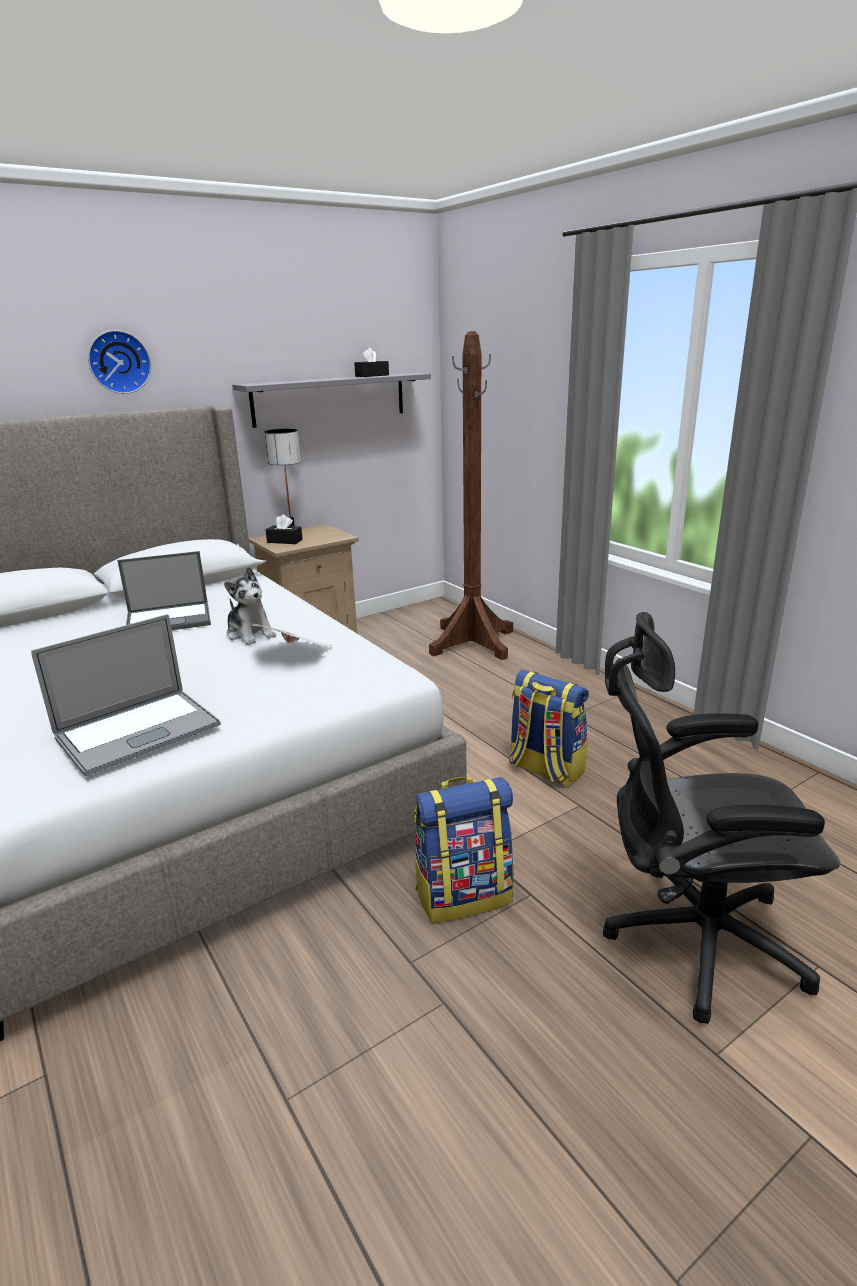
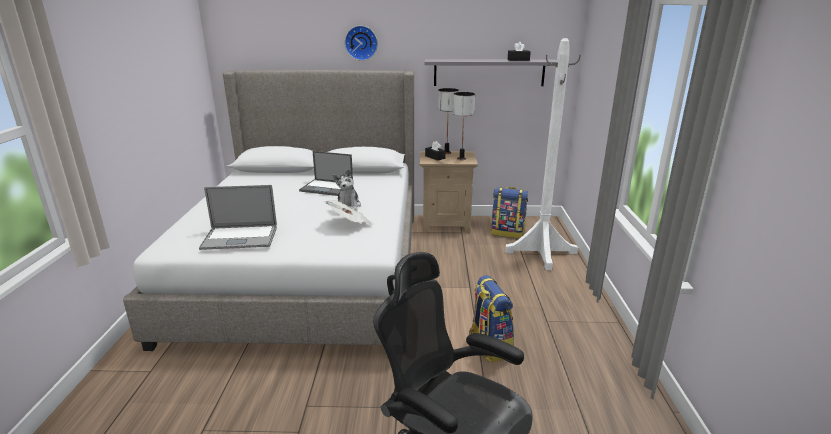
camera: 35 degrees right, 0 degrees up
backpack [414,777,514,923] -> backpack moved to [491,187,528,238]
brown clothes rack [429,331,513,660] -> white clothes rack [505,38,581,270]
none -> table lamp [453,92,475,160]

